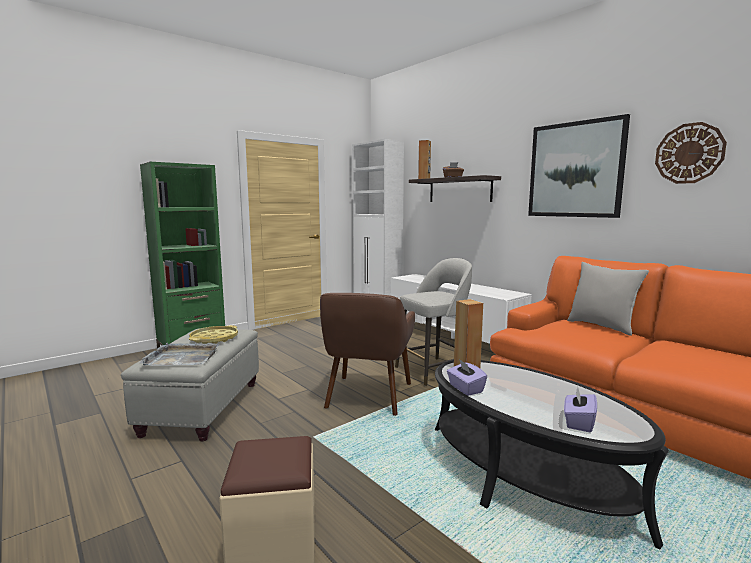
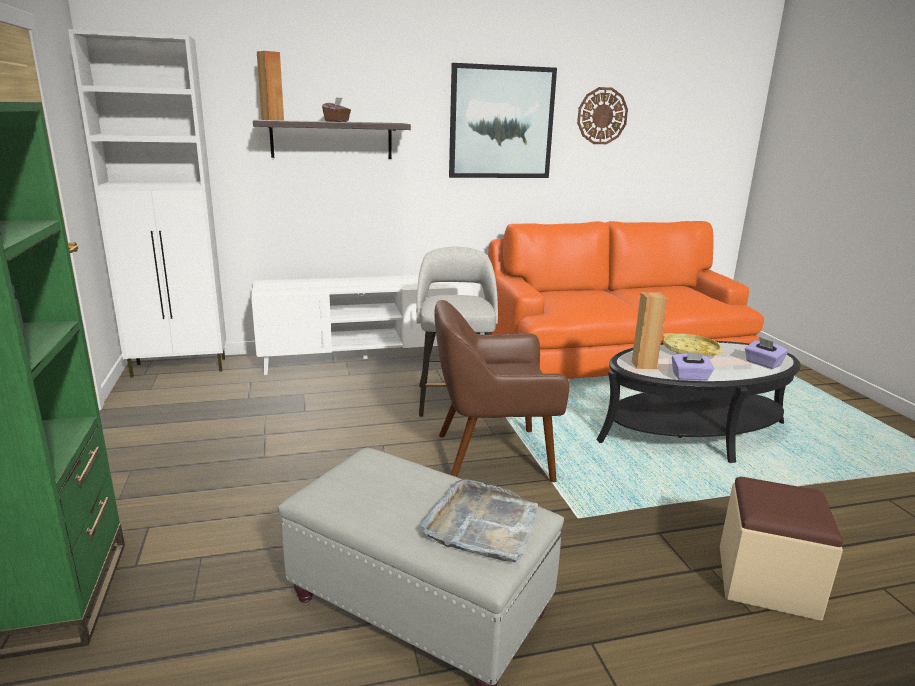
camera: 65 degrees left, 10 degrees up
yellow tray [189,325,238,344] -> yellow tray moved to [663,333,723,356]
brown armchair [320,293,415,416] -> brown armchair turned 135 degrees clockwise [435,300,569,482]
grey pillow [567,262,649,336] -> none

